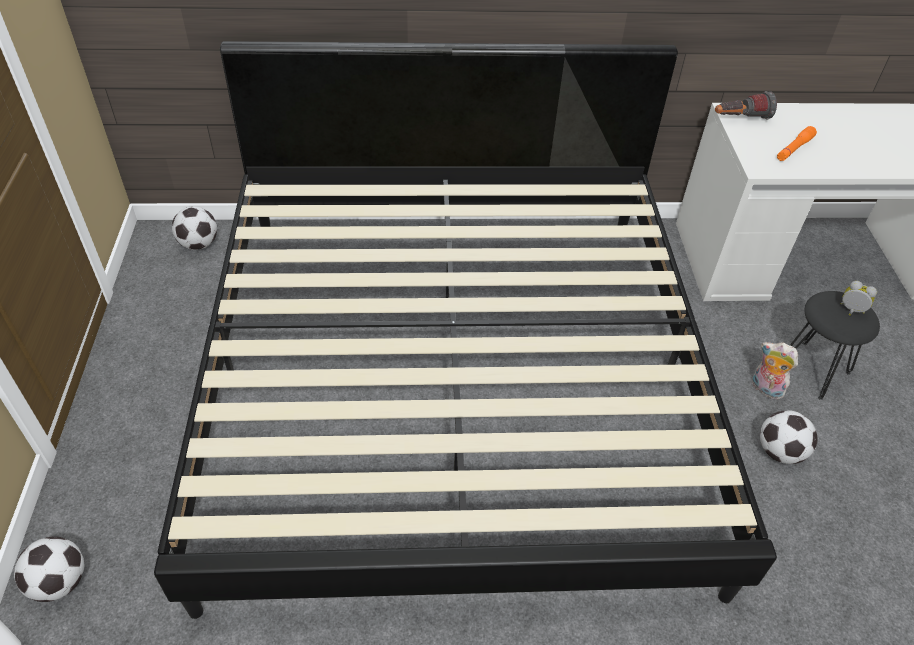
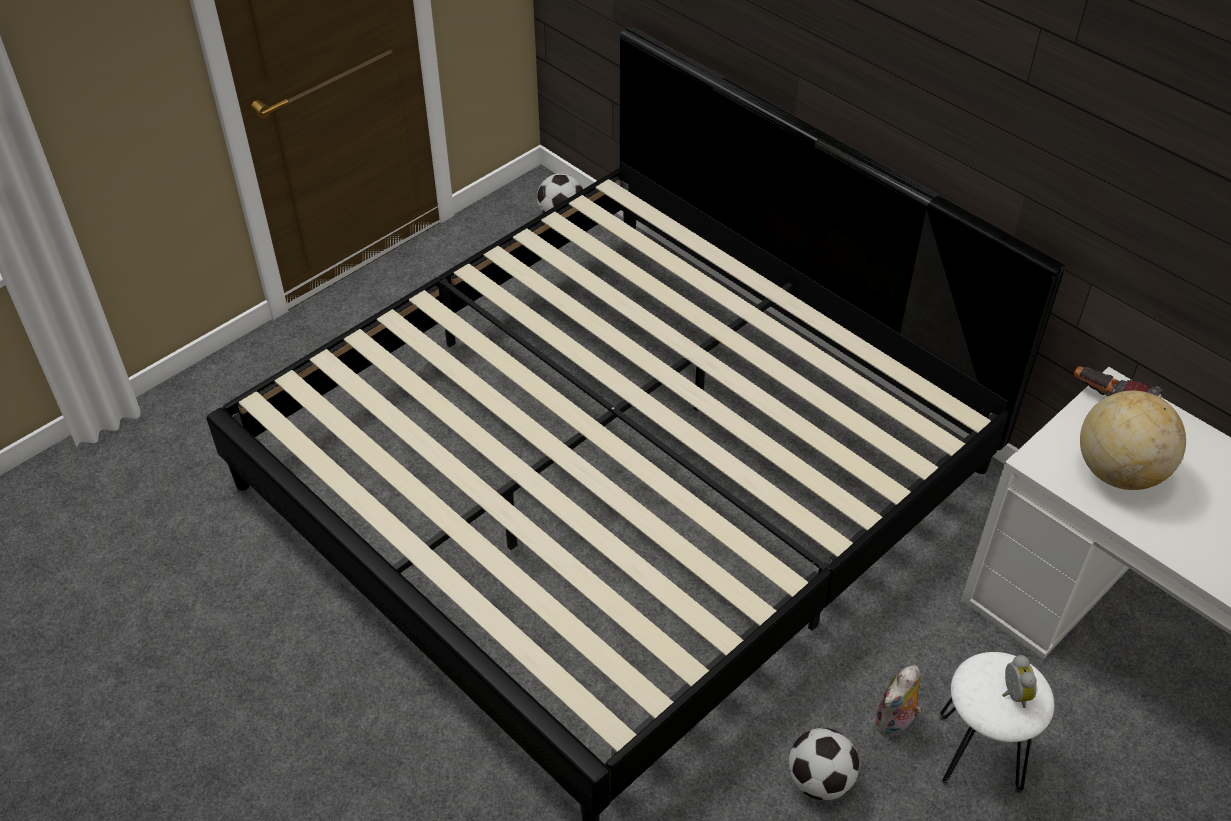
camera: 50 degrees right, 0 degrees up
football [14,536,84,602] -> none
plush toy [752,342,798,400] -> plush toy turned 135 degrees counterclockwise [873,666,921,737]
orange flashlight [777,126,817,161] -> globe [1080,391,1186,490]
black stool [790,291,880,400] -> white stool [939,652,1054,794]

